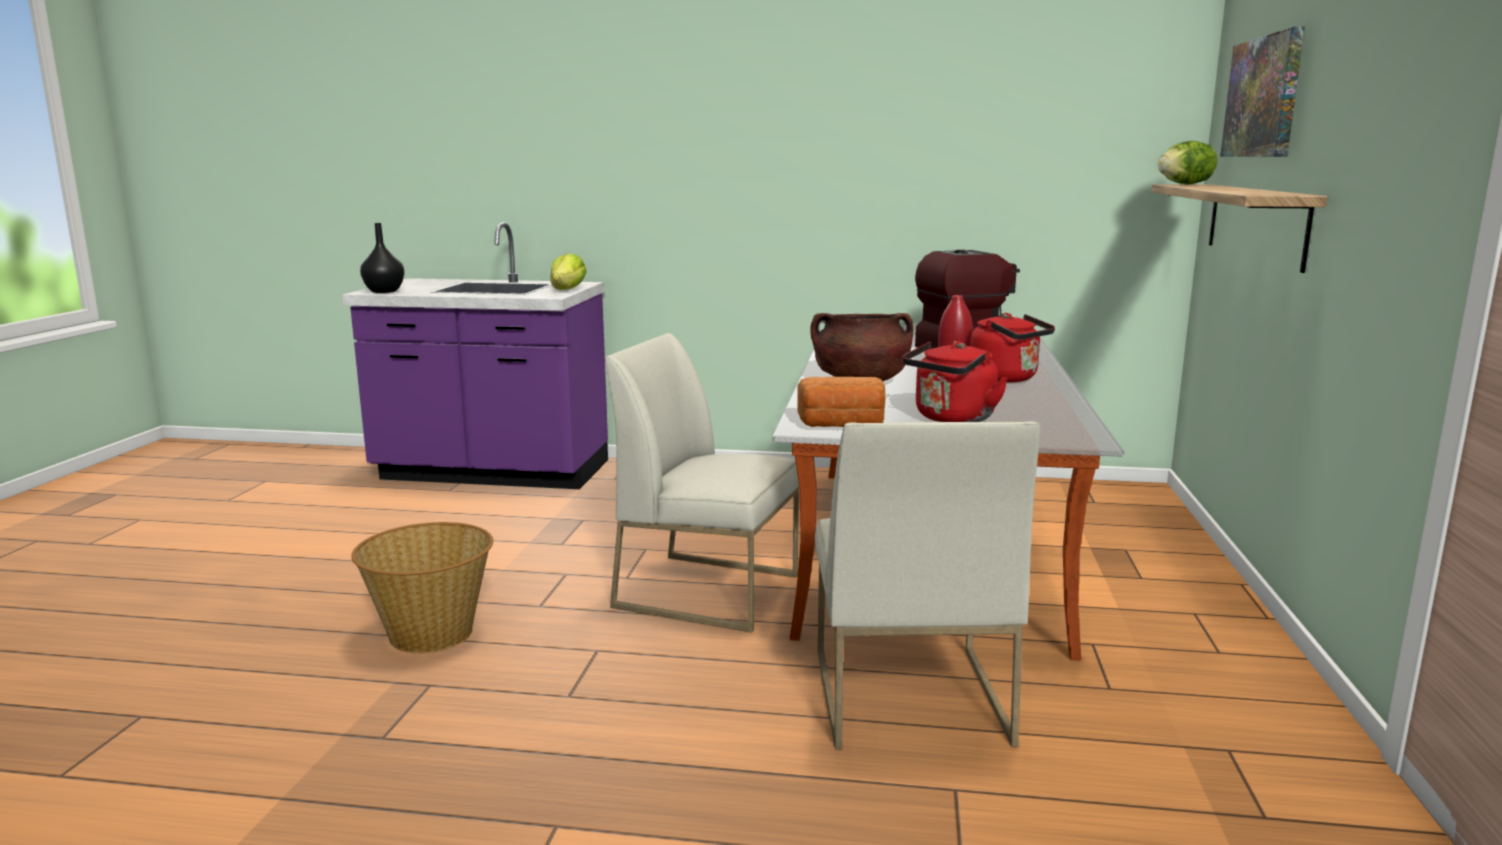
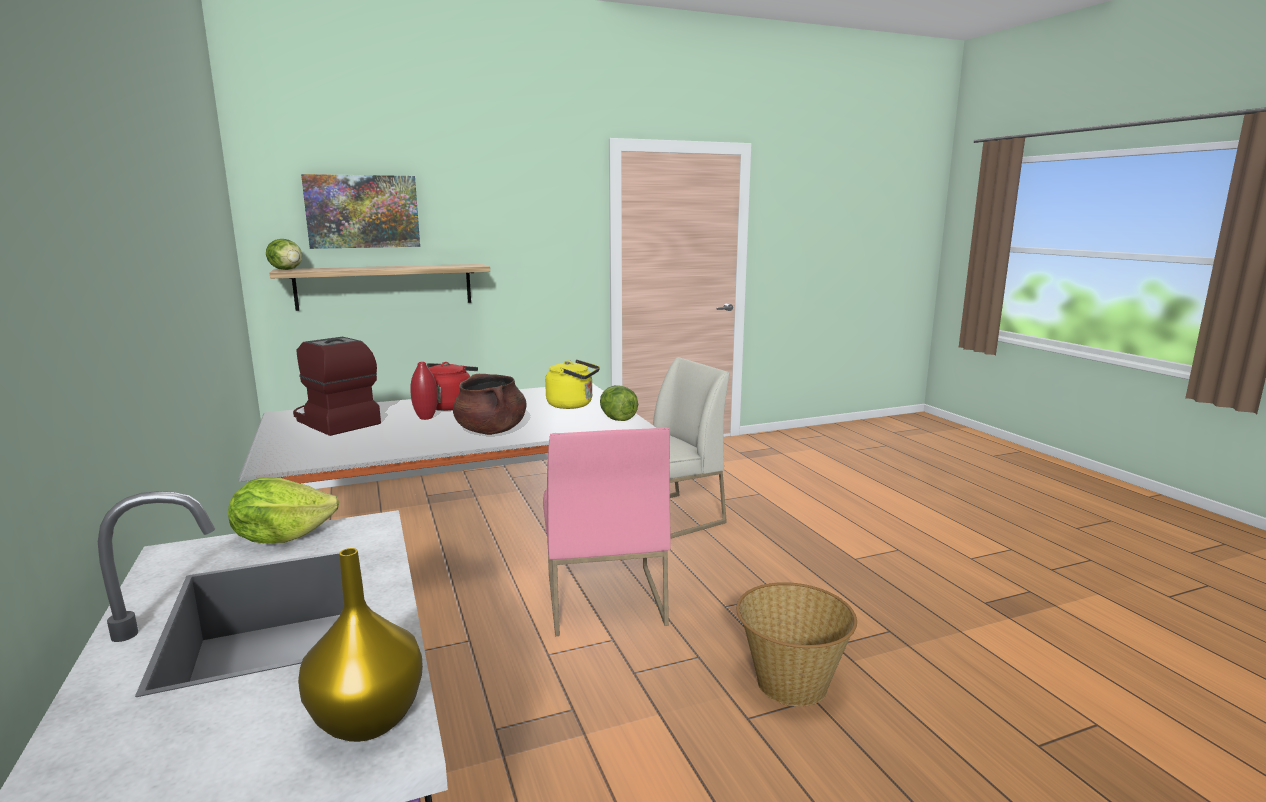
camera: 120 degrees left, 0 degrees up
black vase [360,223,405,293] -> yellow vase [298,548,423,742]
white chair [605,333,799,632] -> pink chair [543,427,671,636]
bread [797,377,886,427] -> lettuce [600,385,638,421]
red kettle [903,341,1008,422] -> yellow kettle [545,360,600,409]

